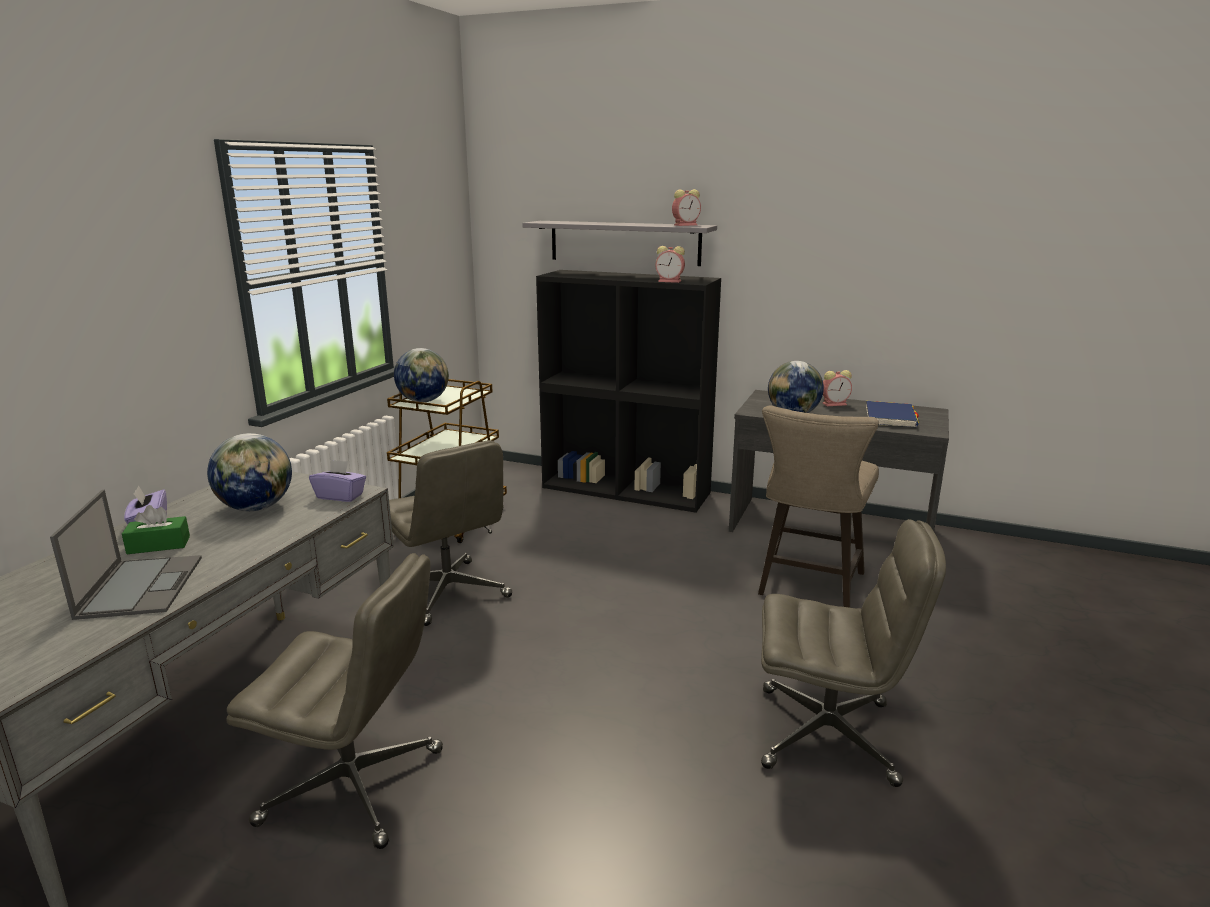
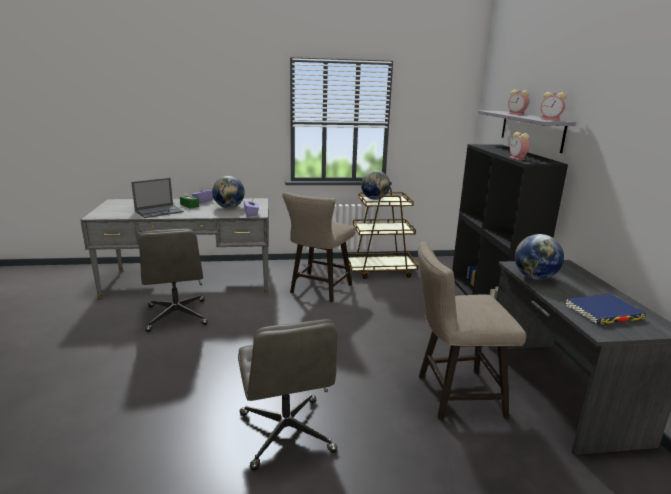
camera: 60 degrees right, 0 degrees up
grey office chair [389,440,512,626] -> beige stool [282,192,355,302]
alarm clock [822,370,852,406] -> alarm clock moved to [508,90,529,115]

